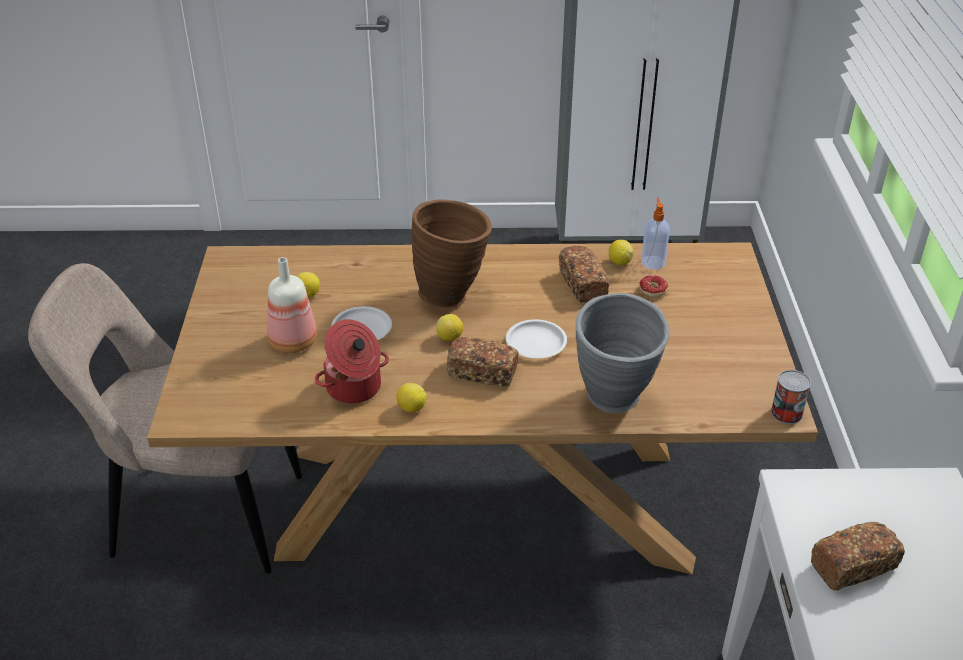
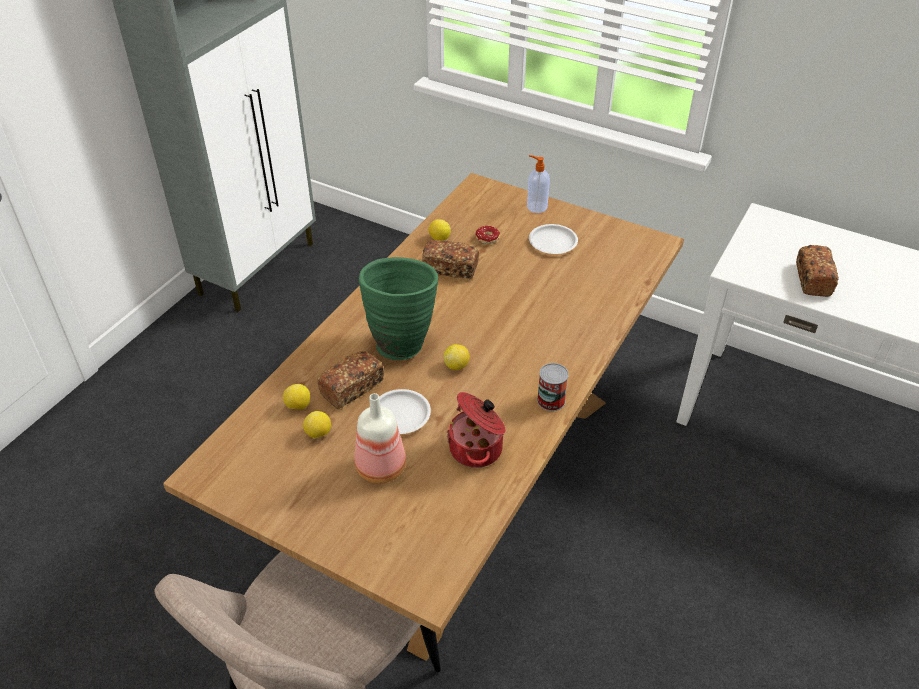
camera: 60 degrees left, 5 degrees up
lemon [396,383,426,412] -> lemon moved to [283,384,310,409]
brown vase [411,200,492,308] -> green vase [359,257,438,360]
bread [447,337,519,387] -> bread moved to [317,351,384,409]
white plate [506,319,567,358] -> white plate moved to [529,224,578,254]
grey vase [576,293,669,413] -> none
soap dispenser [641,198,670,270] -> soap dispenser moved to [527,155,550,213]
can [771,370,811,424] -> can moved to [537,363,569,411]

